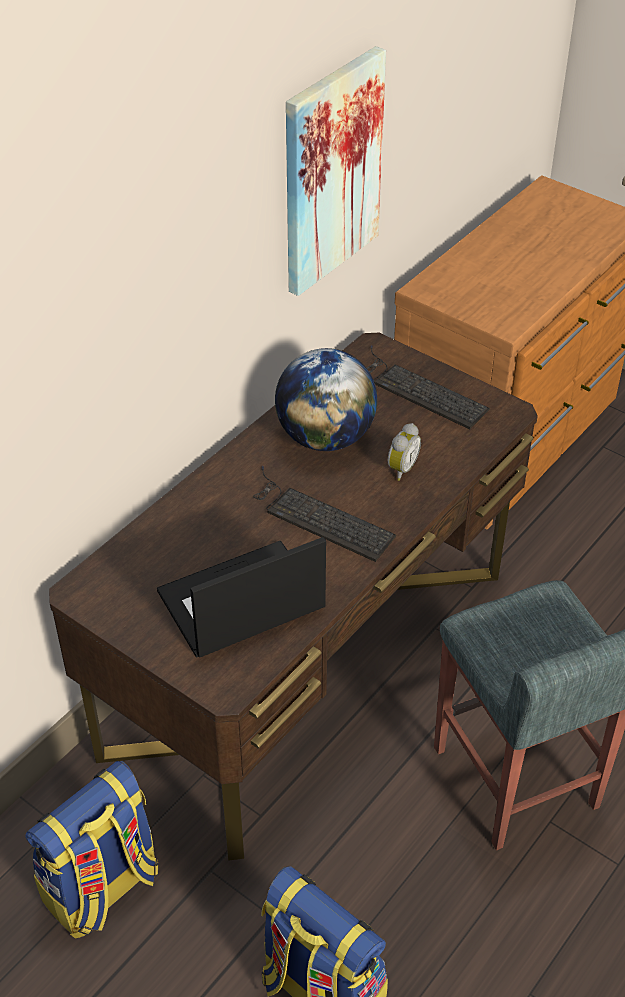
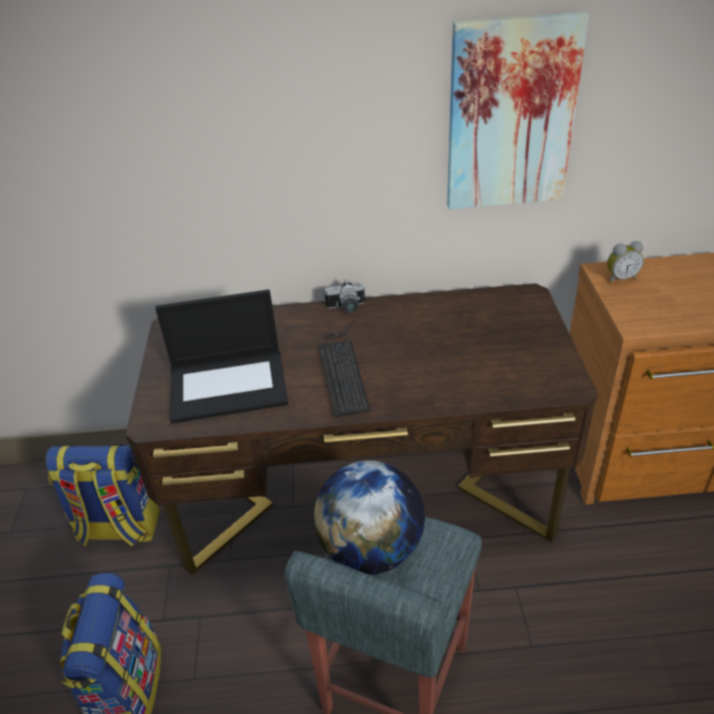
camera: 50 degrees right, 5 degrees down
laptop [157,537,326,658] -> laptop turned 150 degrees clockwise [155,289,288,423]
globe [275,348,377,451] -> globe moved to [314,460,425,575]
keyboard [366,345,490,430] -> none
alarm clock [387,423,421,481] -> alarm clock moved to [607,241,644,283]
none -> camera [324,279,365,313]

